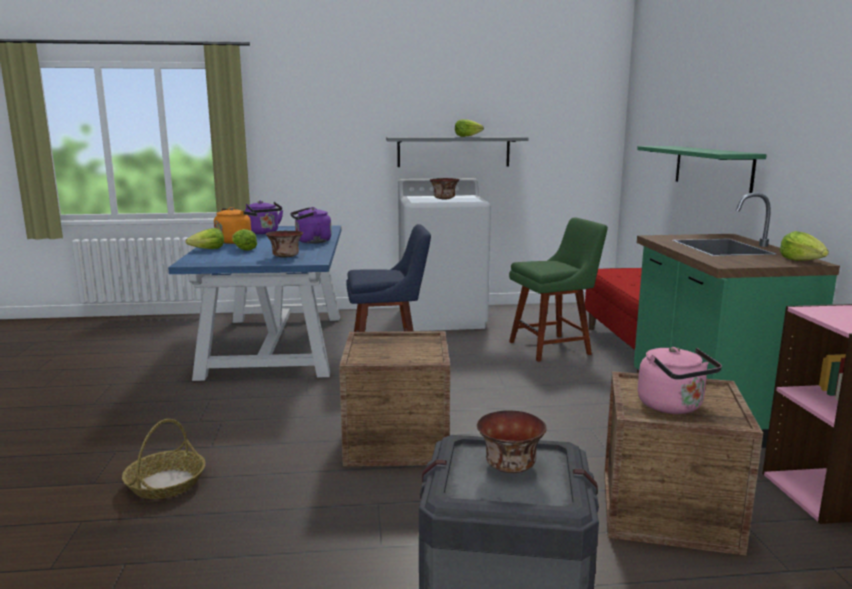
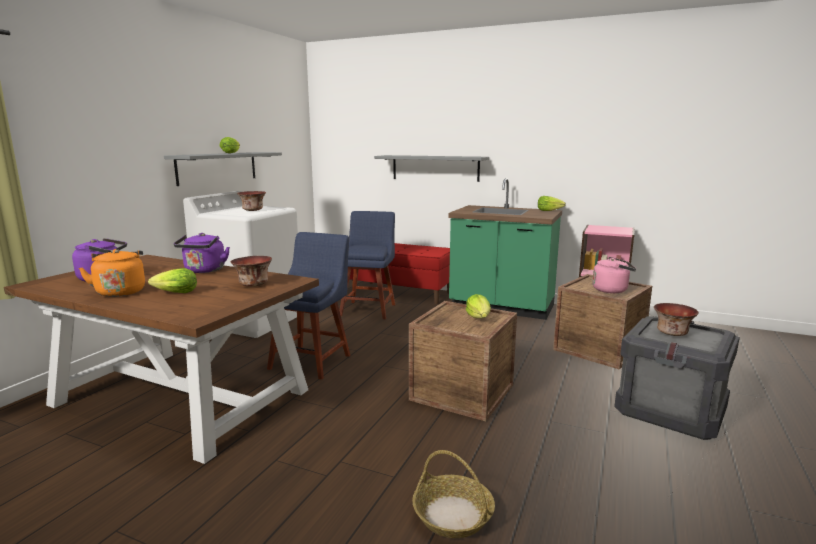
camera: 60 degrees left, 0 degrees up
blue dining table [168,225,342,381] -> brown dining table [4,255,319,464]
lettuce [186,228,224,249] -> lettuce moved to [466,294,491,318]
green chair [509,217,608,362] -> blue chair [340,211,396,319]
green shelf [637,146,767,193] -> grey shelf [374,155,489,182]

